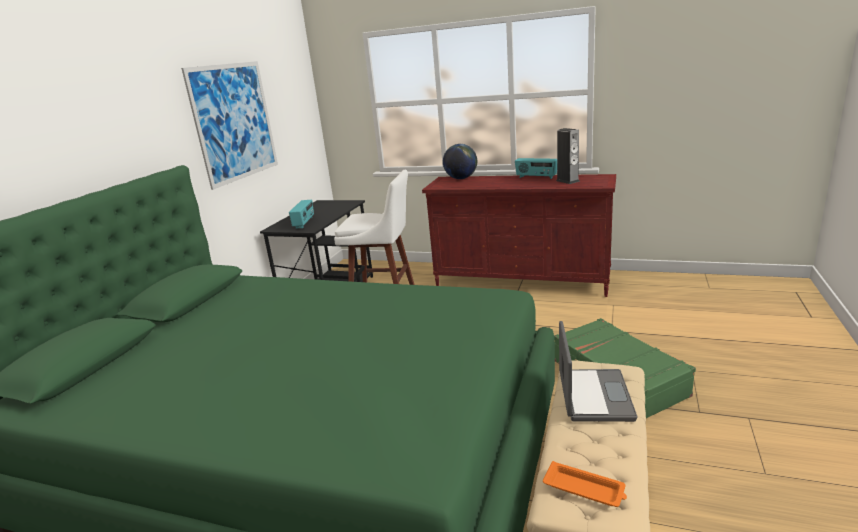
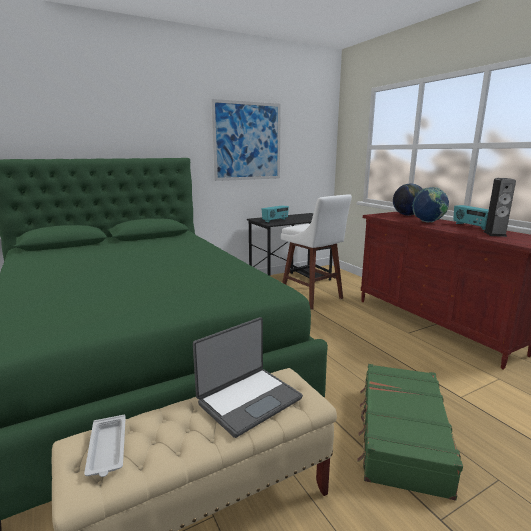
camera: 40 degrees right, 5 degrees down
orange tray [543,461,627,507] -> white tray [84,415,126,477]
none -> globe [412,187,449,223]

